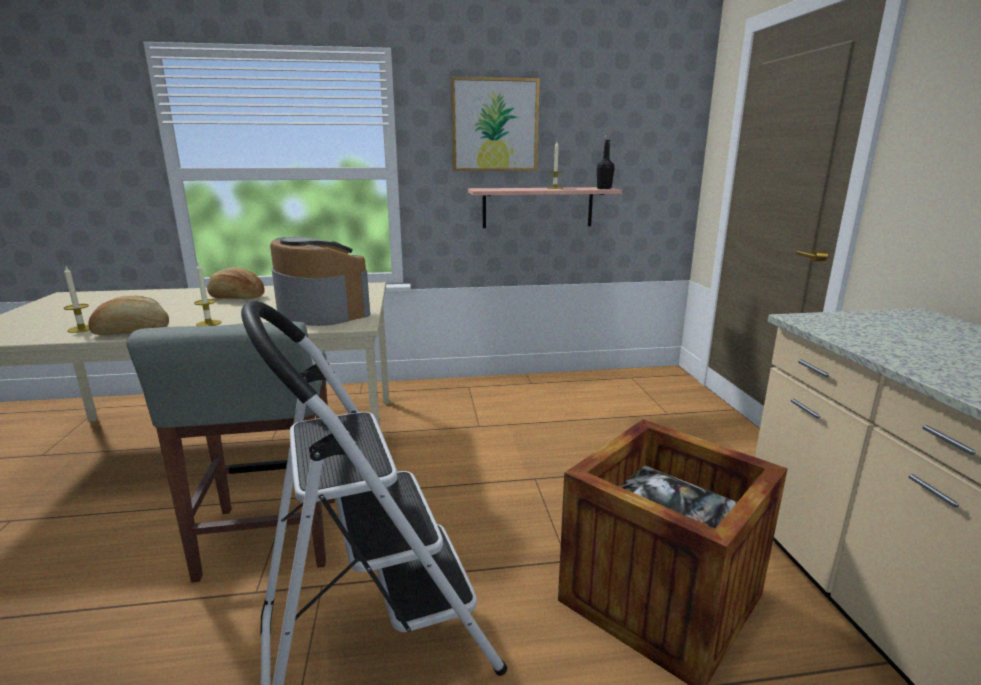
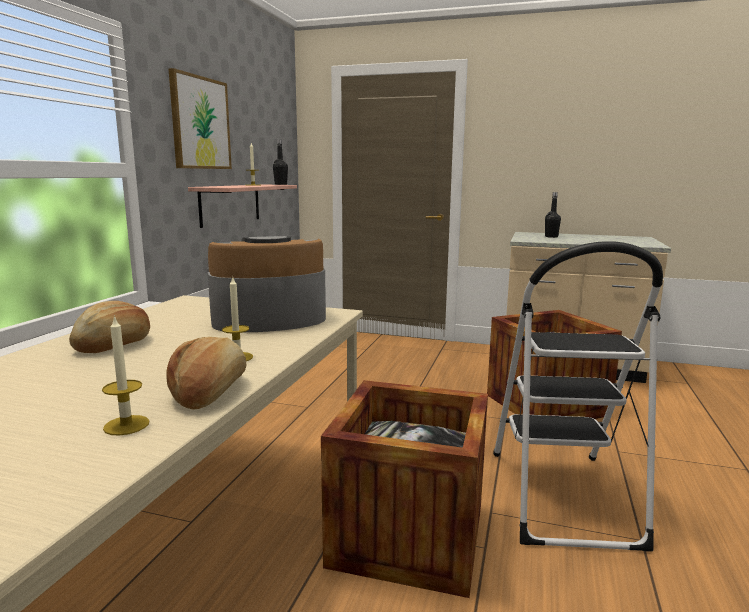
camera: 65 degrees left, 5 degrees down
grey stool [126,321,335,583] -> crate [321,380,488,598]
none -> black bottle [545,192,561,238]

